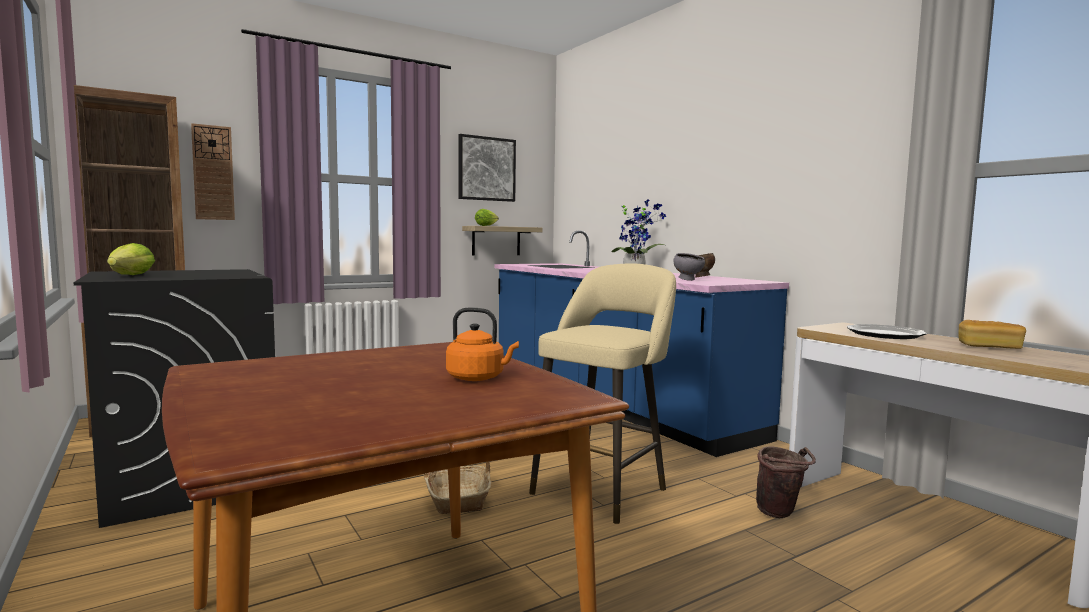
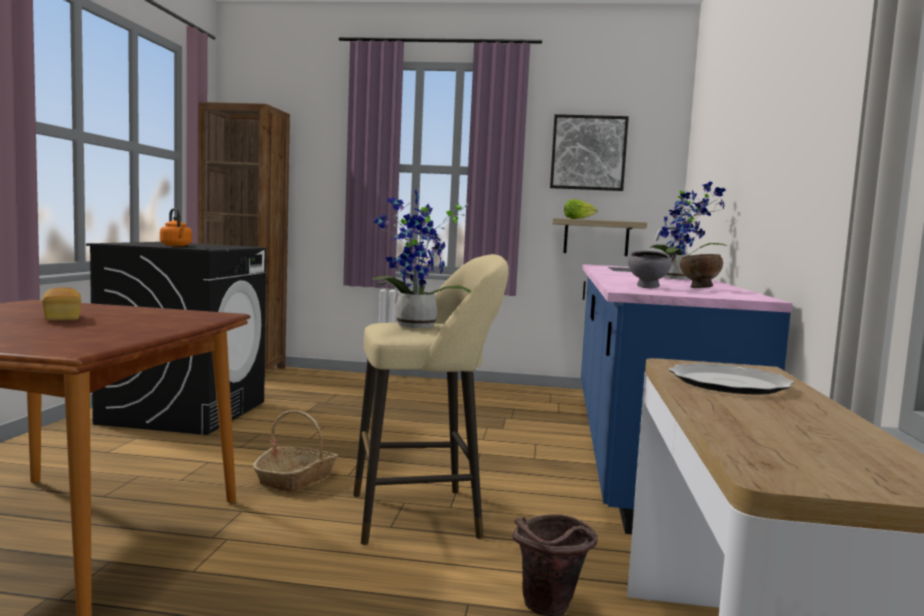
camera: 40 degrees right, 0 degrees up
lettuce [107,243,155,275] -> none
wall clock [191,123,235,220] -> none
orange kettle [446,307,519,381] -> orange kettle moved to [160,208,192,246]
bread [958,320,1026,349] -> bread moved to [42,287,81,320]
none -> potted plant [372,190,471,328]

